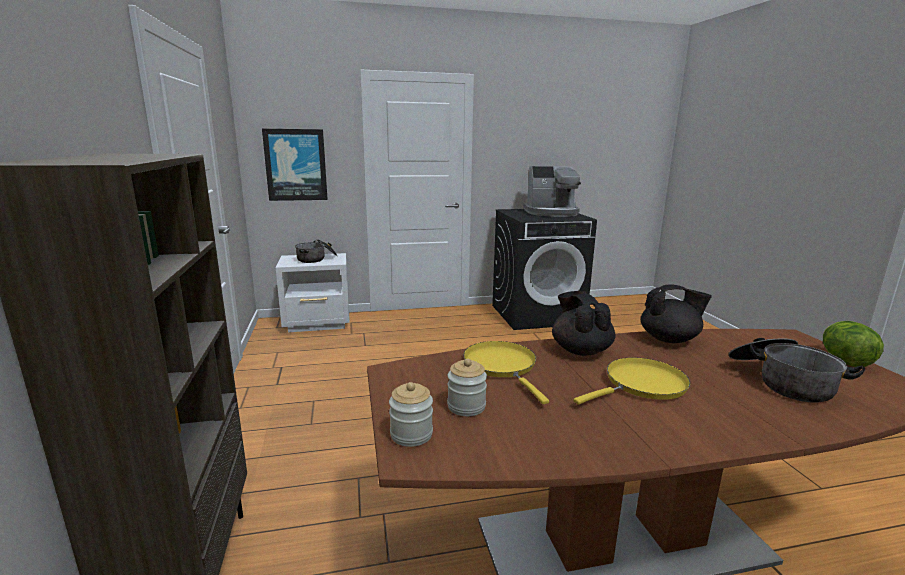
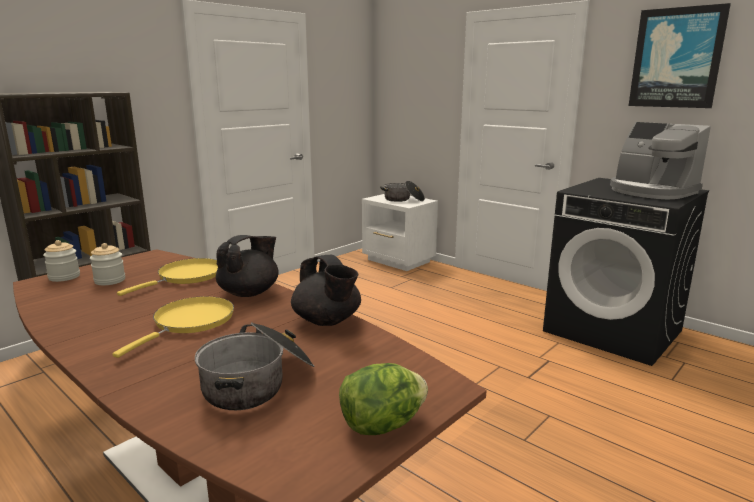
camera: 55 degrees right, 0 degrees up
picture [262,129,328,201] -> picture moved to [629,3,731,108]
yellow frying pan [574,357,690,405] -> yellow frying pan turned 90 degrees counterclockwise [112,296,234,358]

